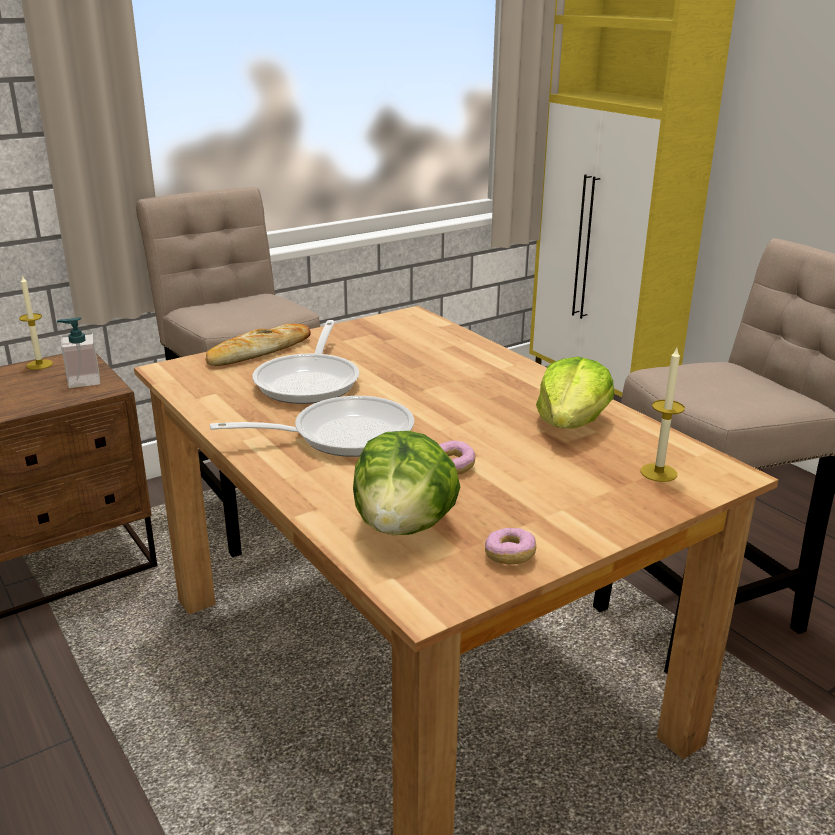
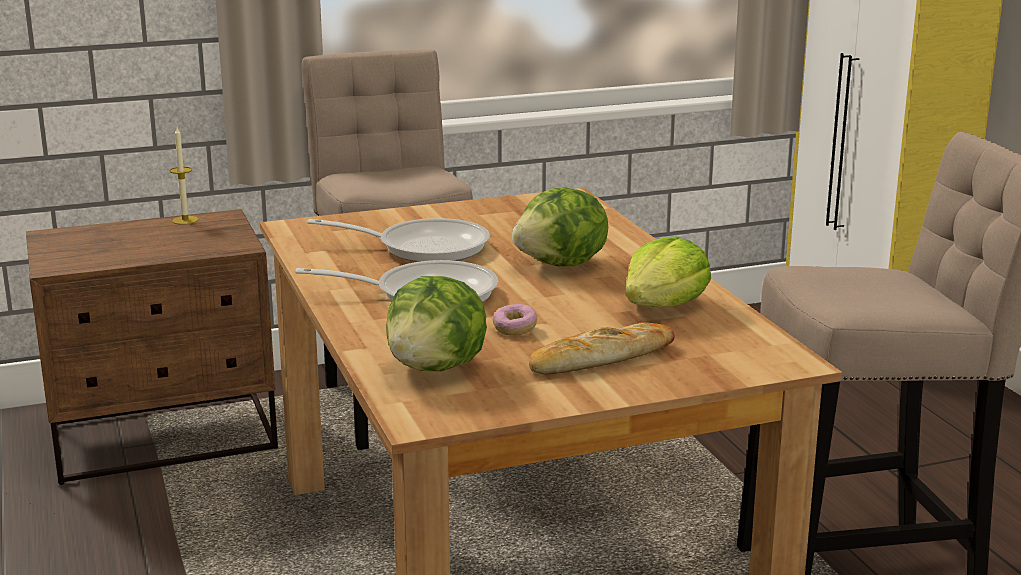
camera: 15 degrees right, 5 degrees down
soap dispenser [57,317,100,388] -> none
bread [205,324,311,366] -> bread moved to [529,322,675,374]
frying pan [252,320,359,404] -> frying pan turned 105 degrees counterclockwise [307,218,490,262]
donut [485,528,536,564] -> none
candle [641,348,685,482] -> none
none -> lettuce [512,187,608,266]

